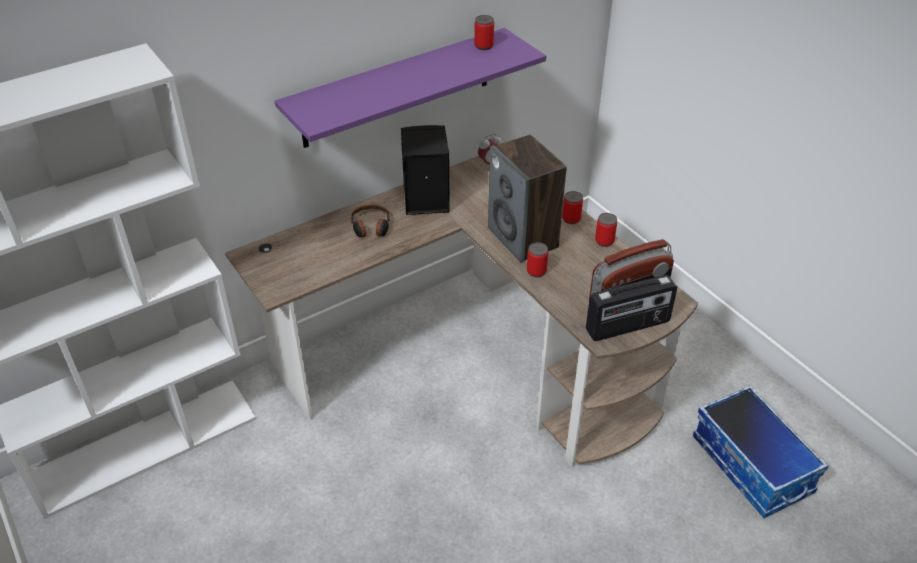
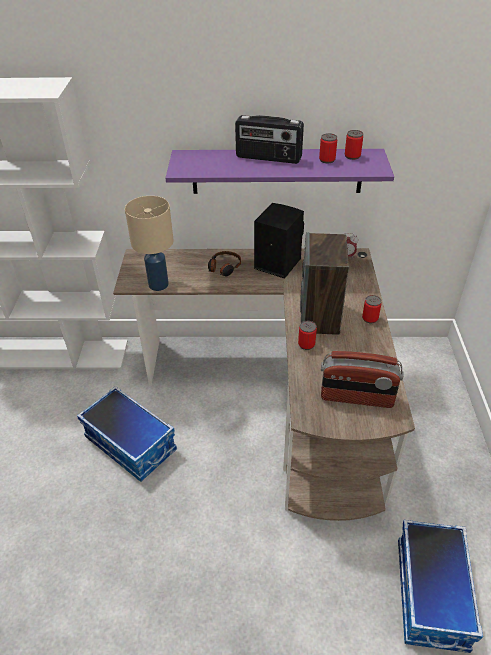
camera: 35 degrees right, 0 degrees up
radio [586,275,677,341] -> radio moved to [235,115,304,164]
can [595,213,617,247] -> can moved to [319,133,337,163]
none -> storage box [77,386,177,482]
none -> beige table lamp [125,196,174,291]

